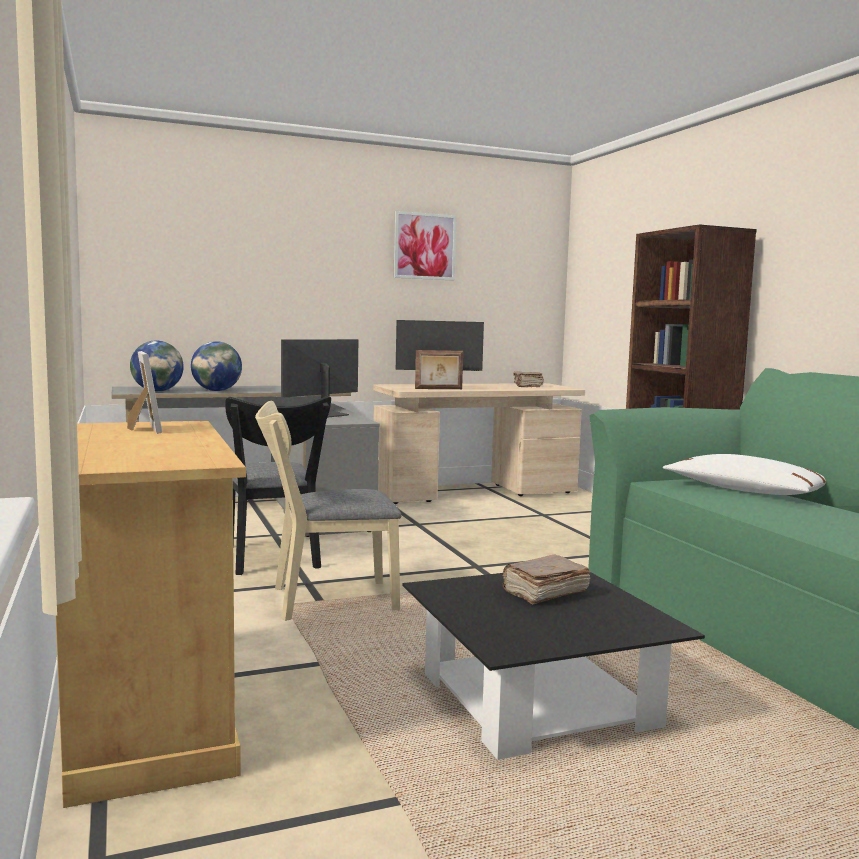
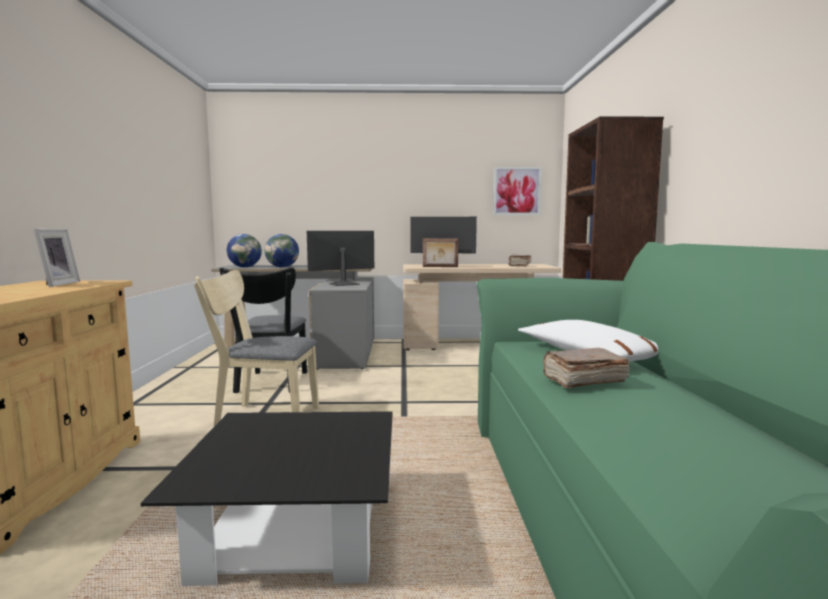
camera: 20 degrees right, 0 degrees up
picture [394,211,457,280] -> picture moved to [493,167,542,215]
brown book [502,555,591,604] -> brown book moved to [543,348,630,388]

